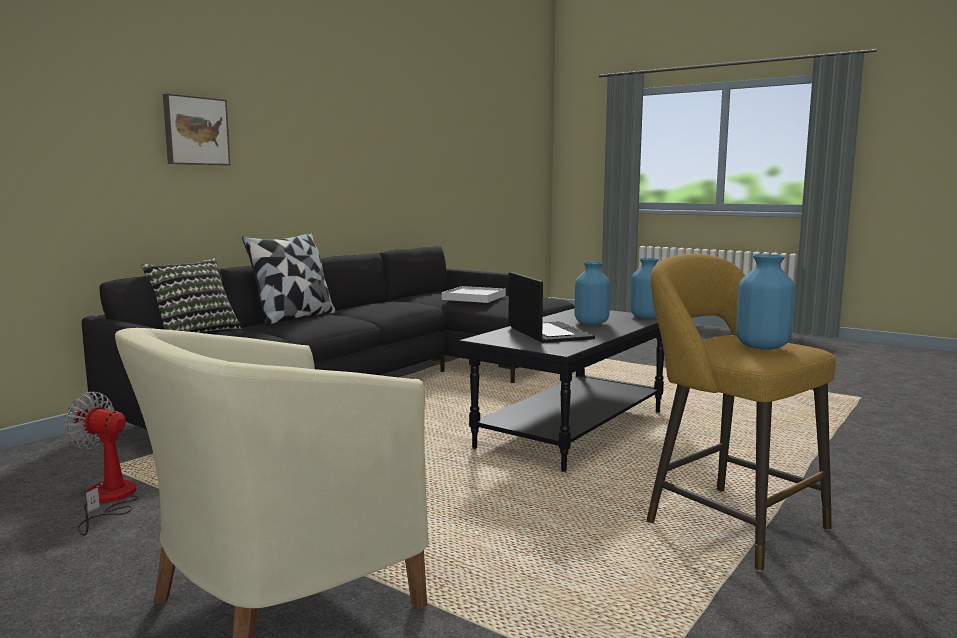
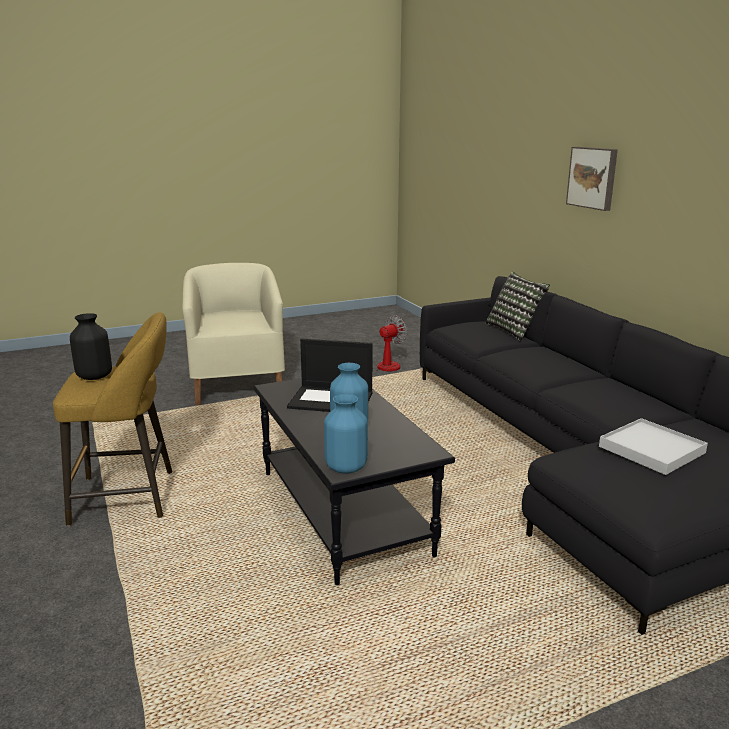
camera: 120 degrees right, 10 degrees up
pillow [242,233,336,326] -> none
blue vase [736,254,795,349] -> black vase [70,313,112,380]

